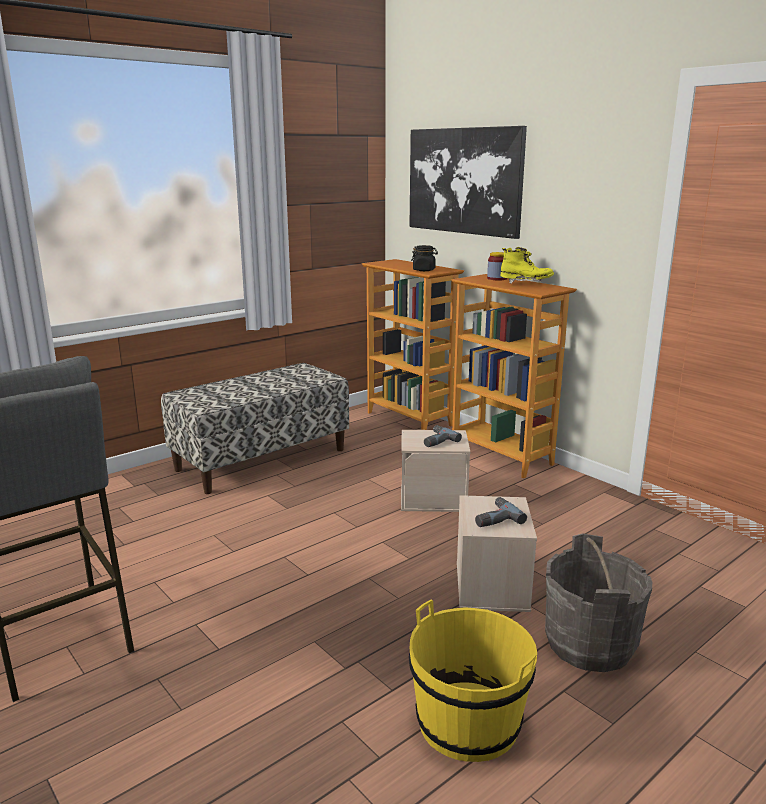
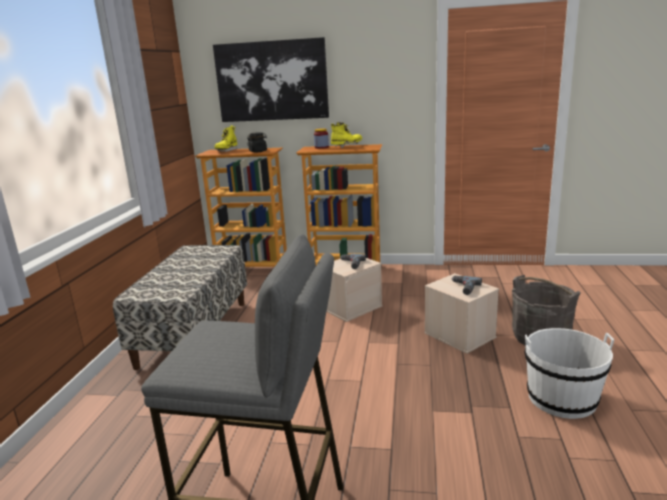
camera: 40 degrees left, 0 degrees up
yellow bucket [409,600,537,762] -> white bucket [525,328,614,419]
none -> yellow boot [214,125,238,152]

